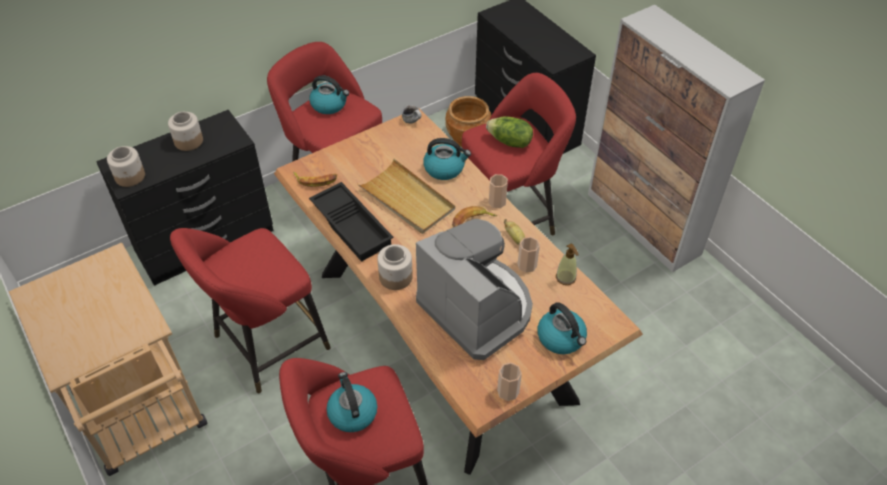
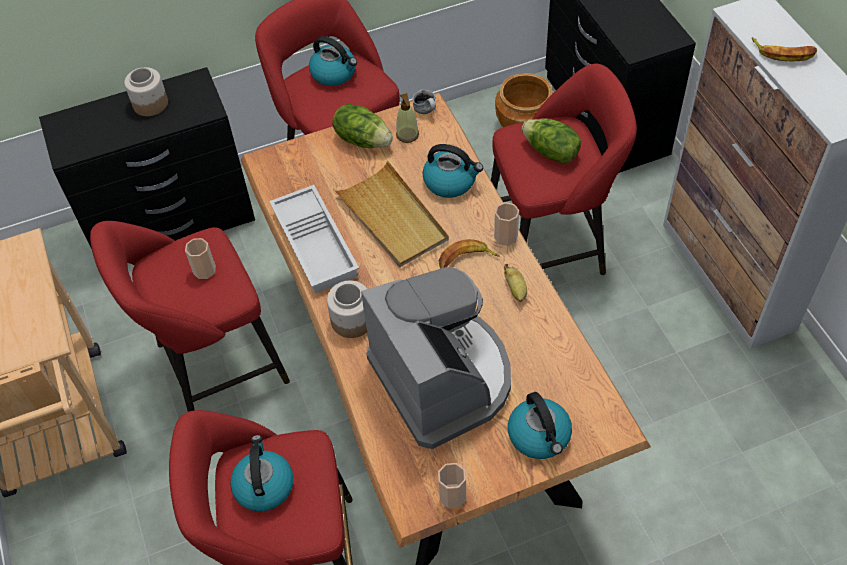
camera: 15 degrees right, 5 degrees up
jar [107,146,145,187] -> none
banana [293,172,337,187] -> banana moved to [752,37,817,61]
black tray [309,182,394,262] -> white tray [269,185,359,293]
cup [518,237,540,273] -> cup moved to [185,238,216,279]
soap dispenser [556,243,579,285] -> soap dispenser moved to [396,93,419,143]
none -> lettuce [332,104,393,148]

